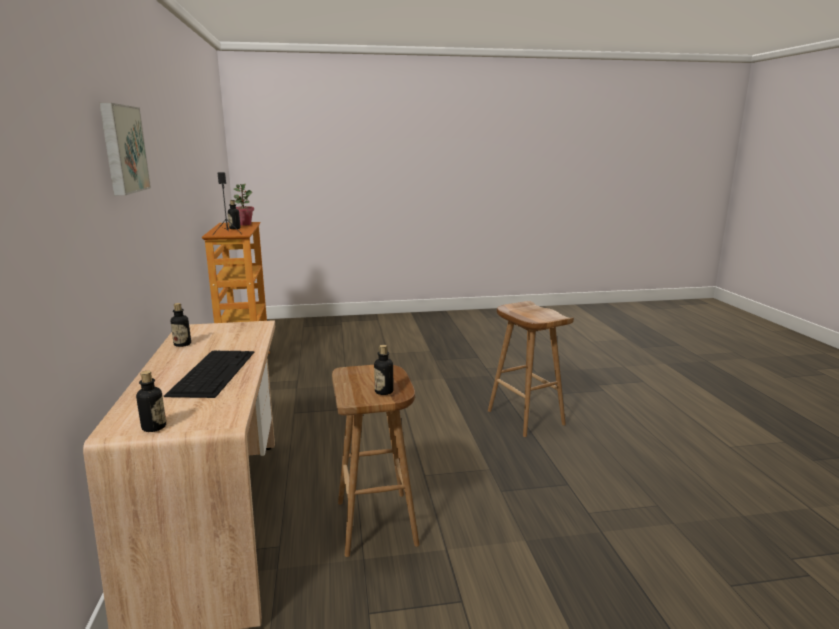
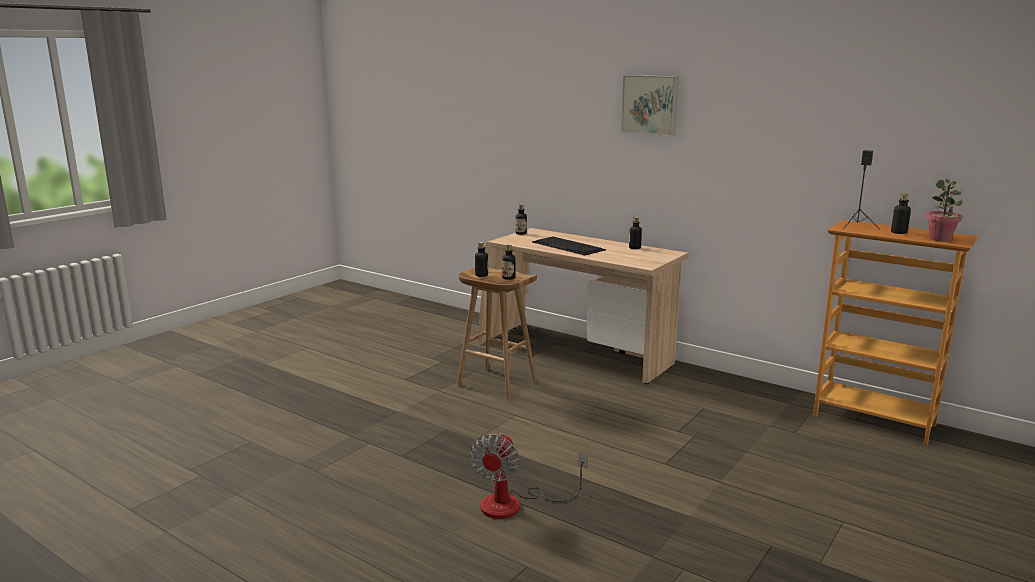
camera: 135 degrees right, 0 degrees up
brown stool [488,301,574,437] -> fan [470,433,588,519]
none -> bottle [502,244,515,280]

